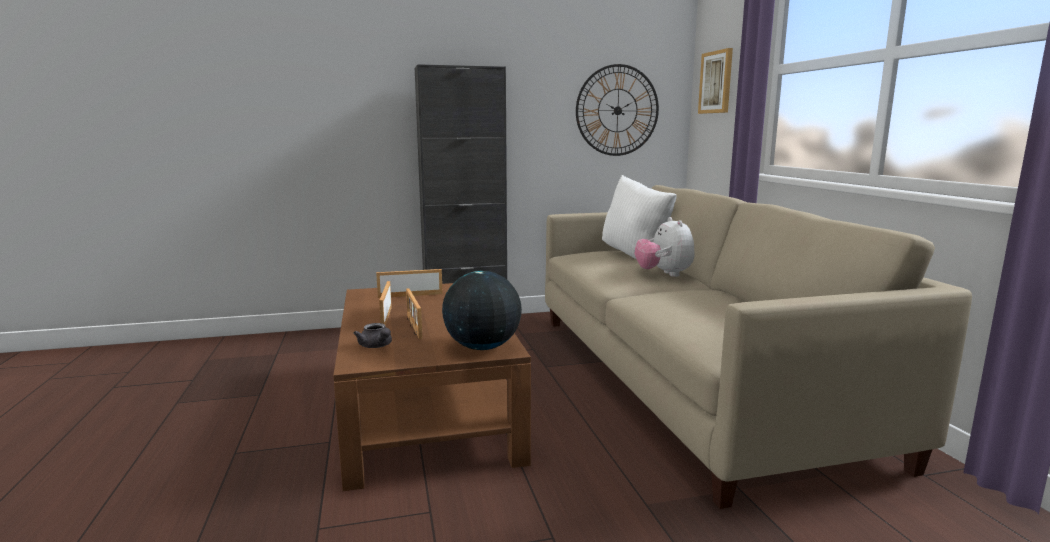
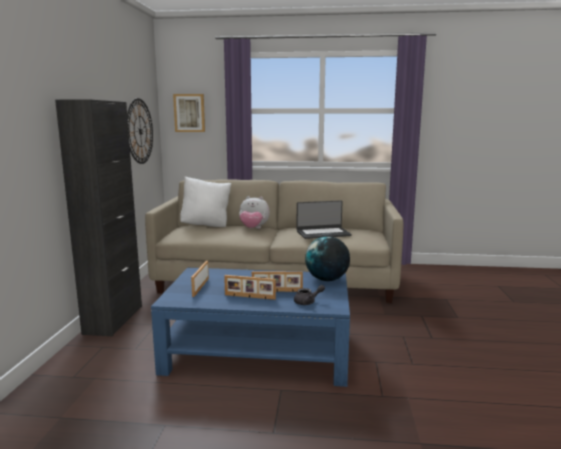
camera: 70 degrees left, 0 degrees up
brown coffee table [333,283,531,491] -> blue coffee table [151,268,350,387]
none -> laptop [297,200,352,239]

